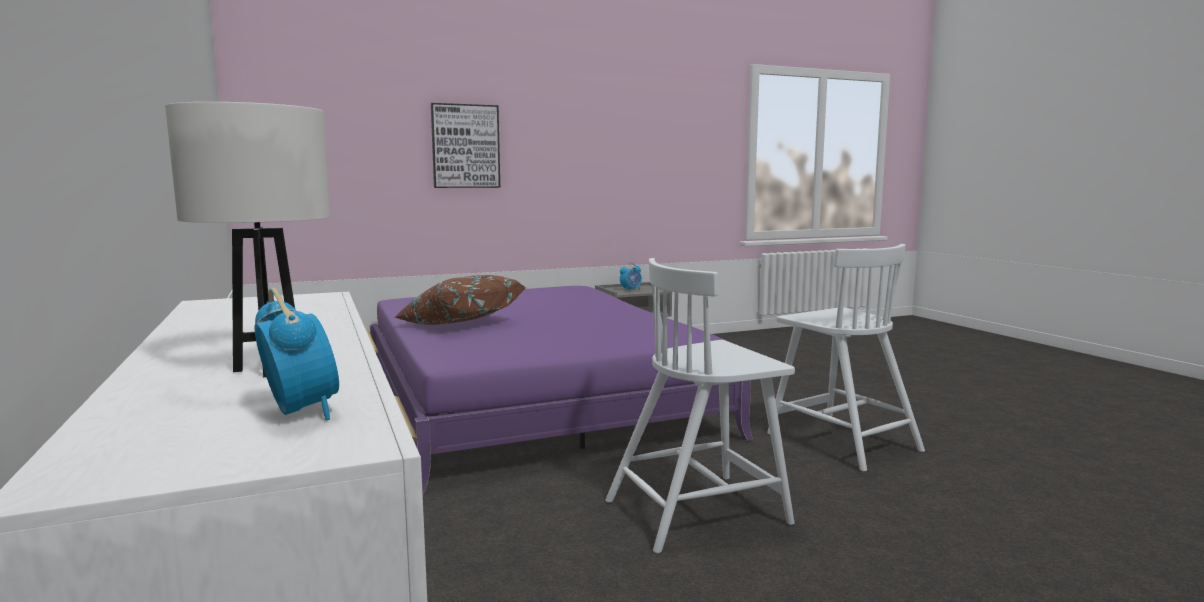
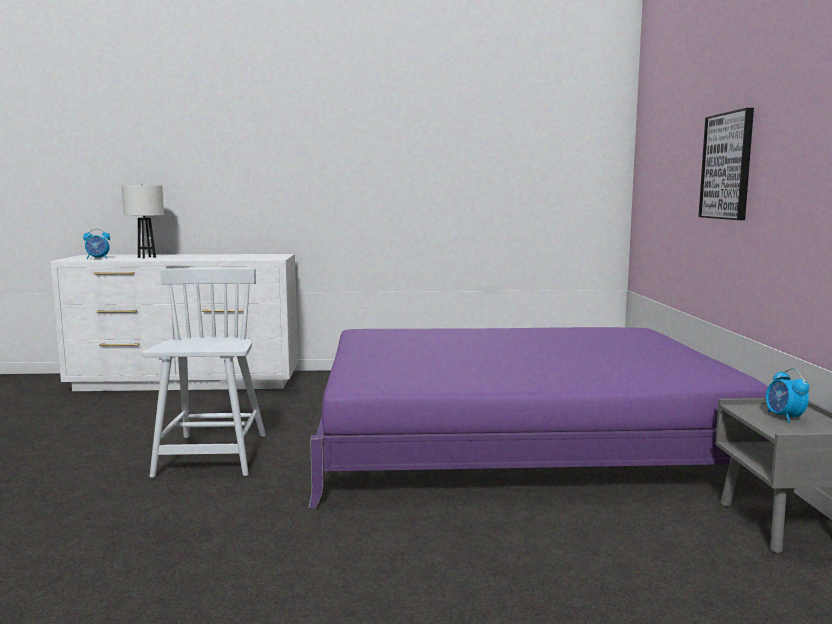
camera: 110 degrees right, 0 degrees up
brown pillow [394,275,526,325] -> none
white chair [767,244,925,472] -> none

